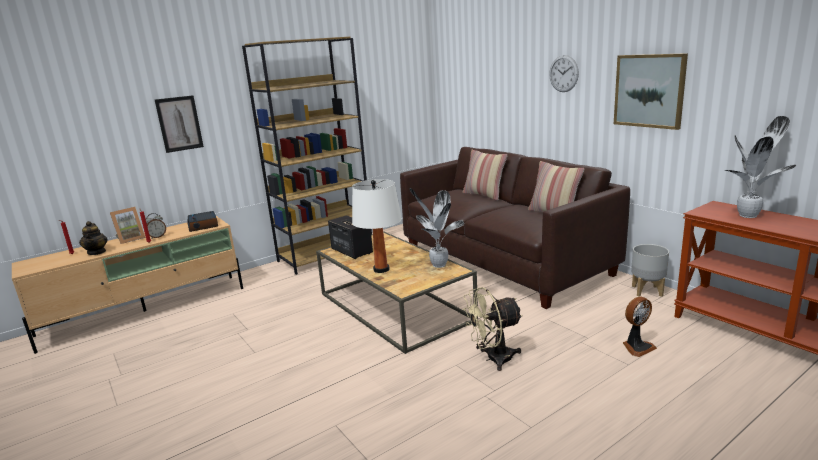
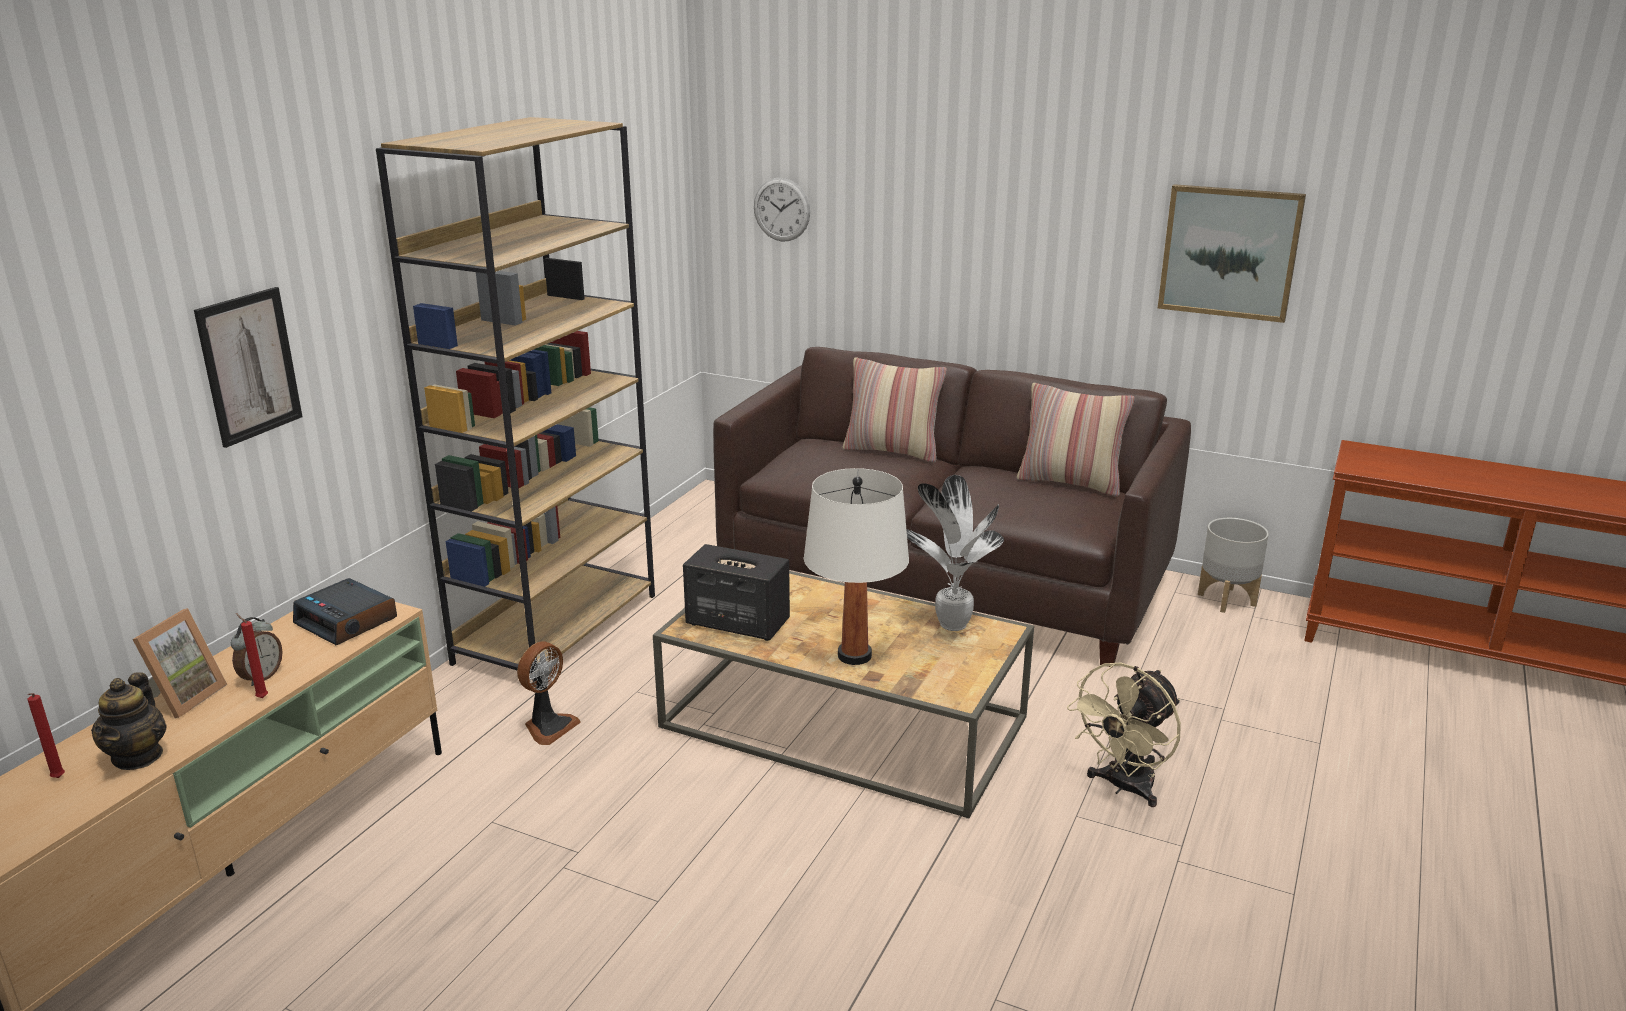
camera: 30 degrees left, 5 degrees up
teapot [79,221,108,255] -> teapot turned 45 degrees clockwise [91,672,167,770]
wall clock [549,55,579,92] -> wall clock moved to [754,178,810,242]
fan [623,297,657,357] -> fan moved to [517,642,581,745]
potted plant [724,116,796,218] -> none

